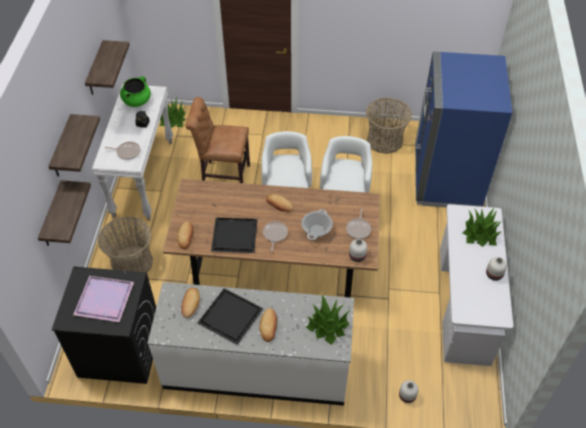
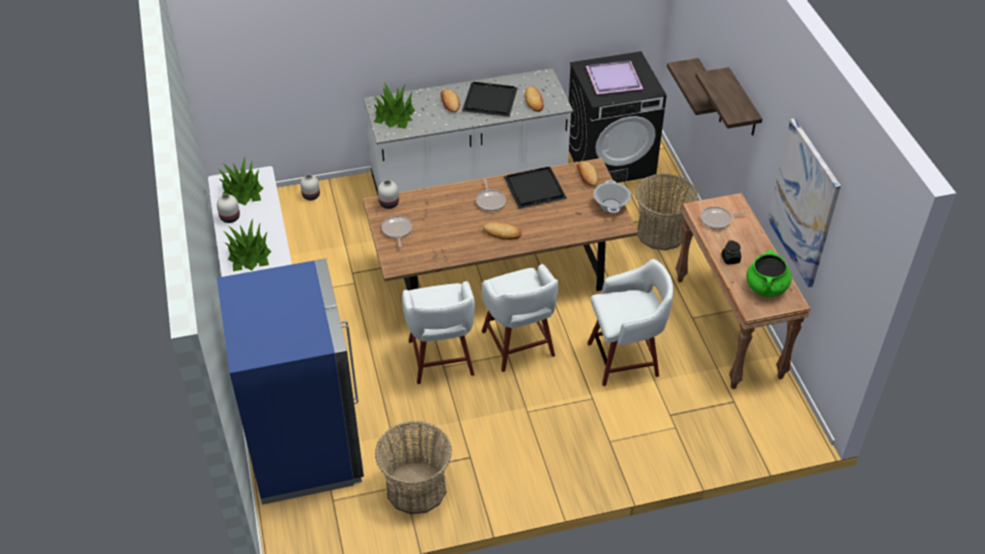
camera: 160 degrees right, 5 degrees down
shelf [85,40,129,95] -> picture [768,118,841,287]
white console table [92,84,173,220] -> brown console table [675,193,810,389]
potted plant [160,98,186,128] -> potted plant moved to [219,157,263,205]
brown chair [186,97,250,183] -> white stool [588,259,674,386]
cooking pot [301,209,333,240] -> cooking pot moved to [593,180,631,213]

